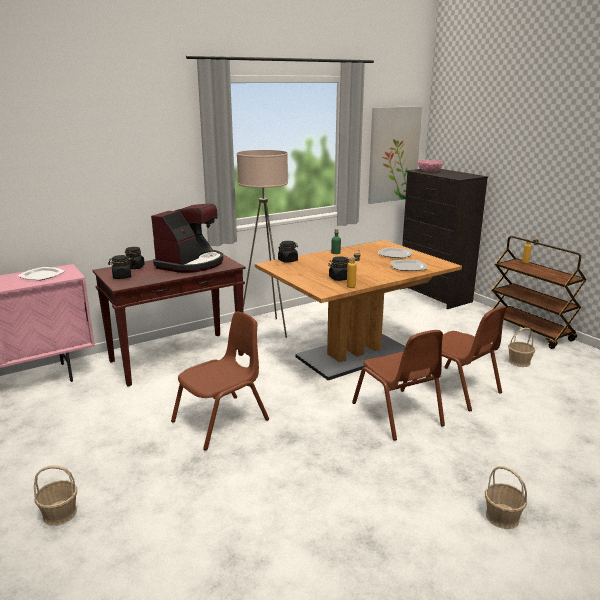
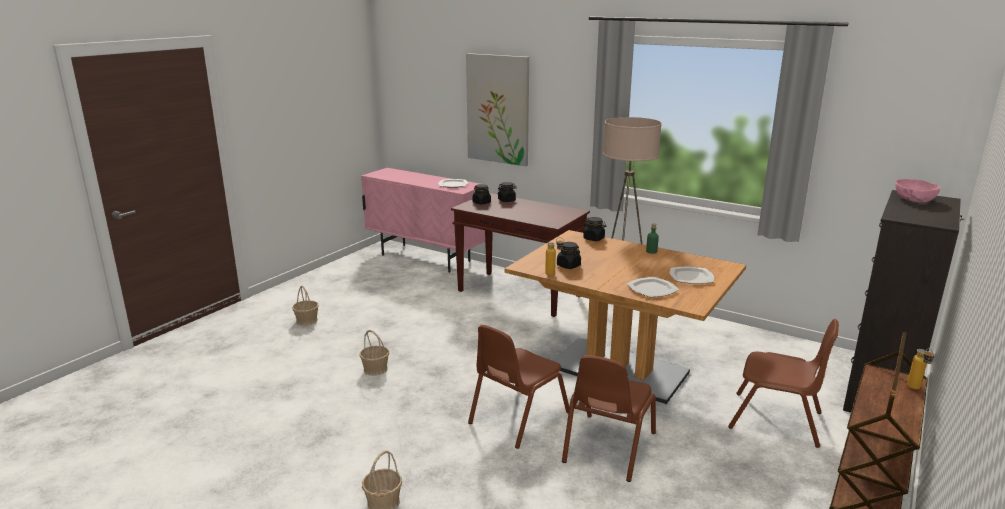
camera: 65 degrees right, 0 degrees up
coffee machine [151,204,223,273] -> none
brown chair [171,312,269,451] -> brown chair moved to [728,319,839,448]
picture [368,106,422,204] -> picture moved to [466,53,529,166]
basket [508,328,536,367] -> basket moved to [359,330,389,376]

